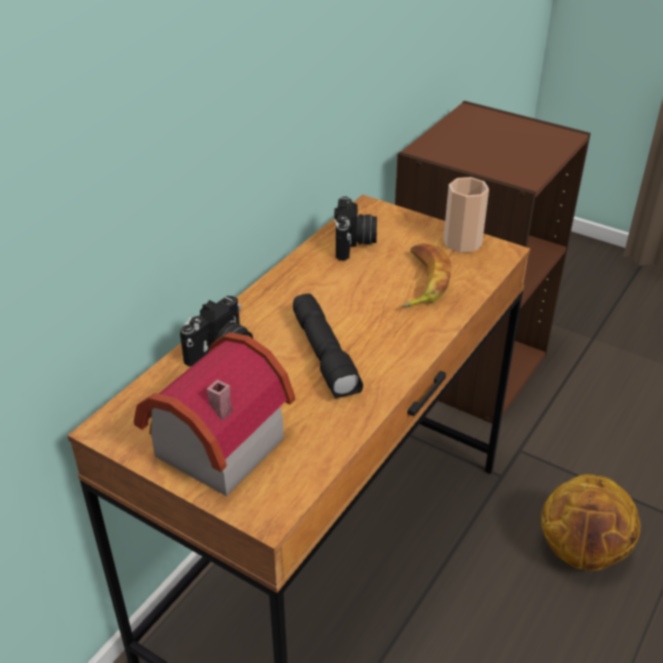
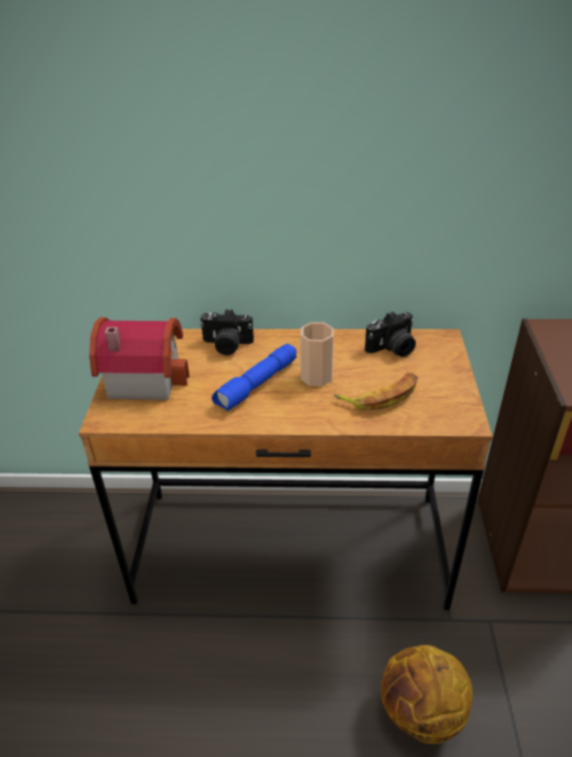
camera: 60 degrees right, 0 degrees up
black flashlight [293,294,363,398] -> blue flashlight [212,344,296,411]
cup [443,177,489,253] -> cup moved to [300,322,334,386]

